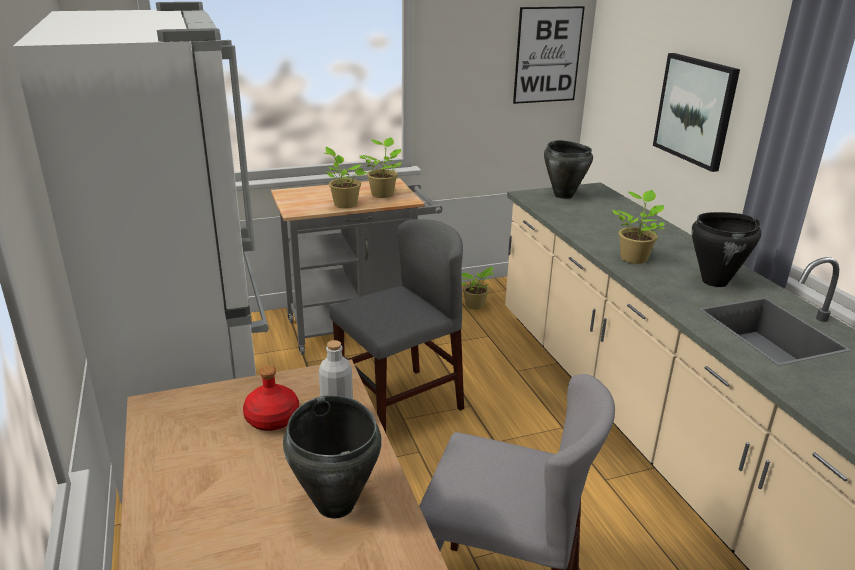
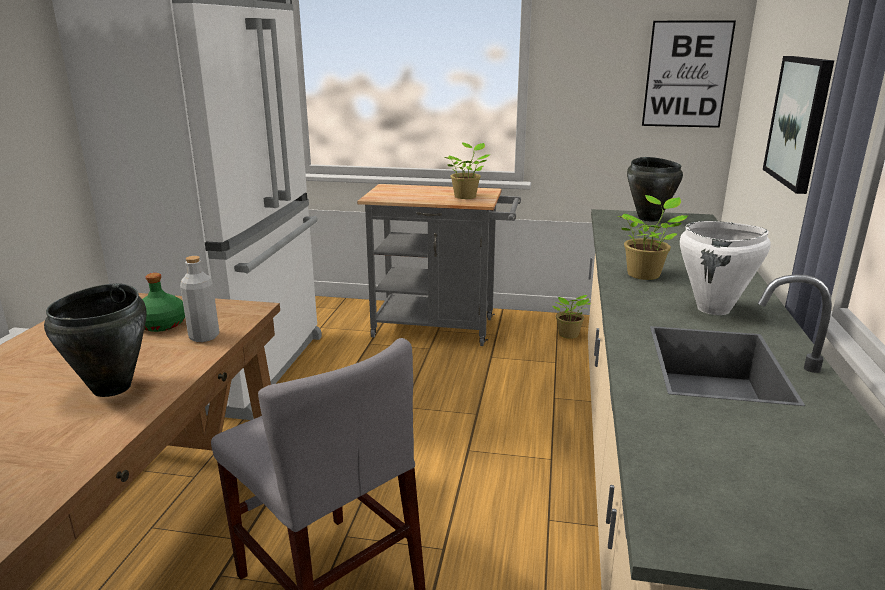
camera: 30 degrees right, 5 degrees down
red bottle [243,366,299,431] -> green bottle [142,273,185,332]
potted plant [325,147,367,208] -> none
grey chair [329,219,464,433] -> none
black cooking pot [691,212,761,287] -> white cooking pot [680,221,771,315]

